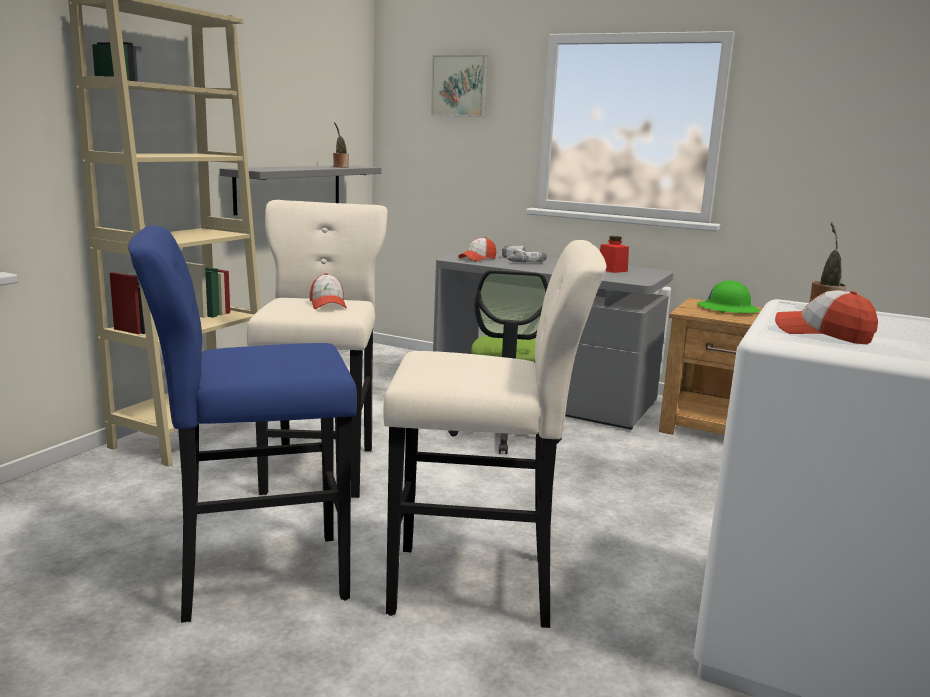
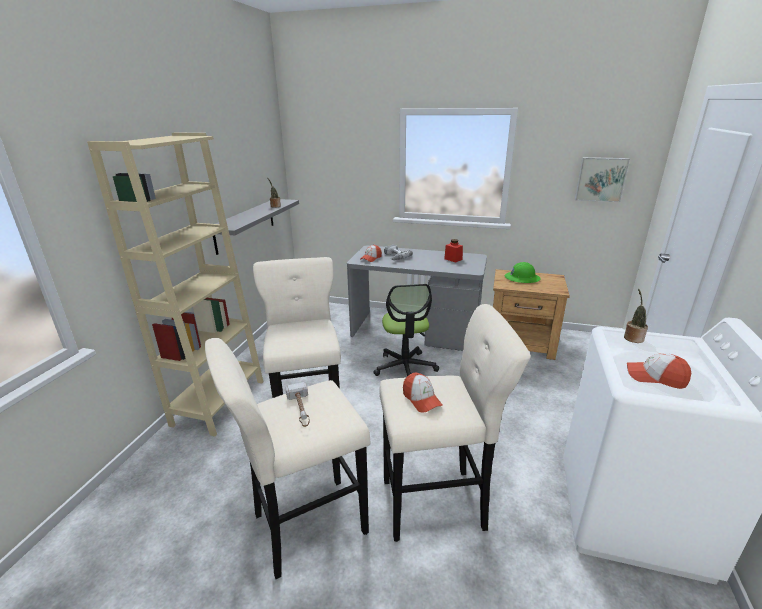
camera: 10 degrees left, 10 degrees up
blue stool [128,226,357,623] -> beige stool [205,338,370,579]
cap [310,273,347,309] -> cap moved to [403,372,443,413]
picture [431,55,488,117] -> picture moved to [575,157,630,202]
none -> hammer [285,382,310,427]

